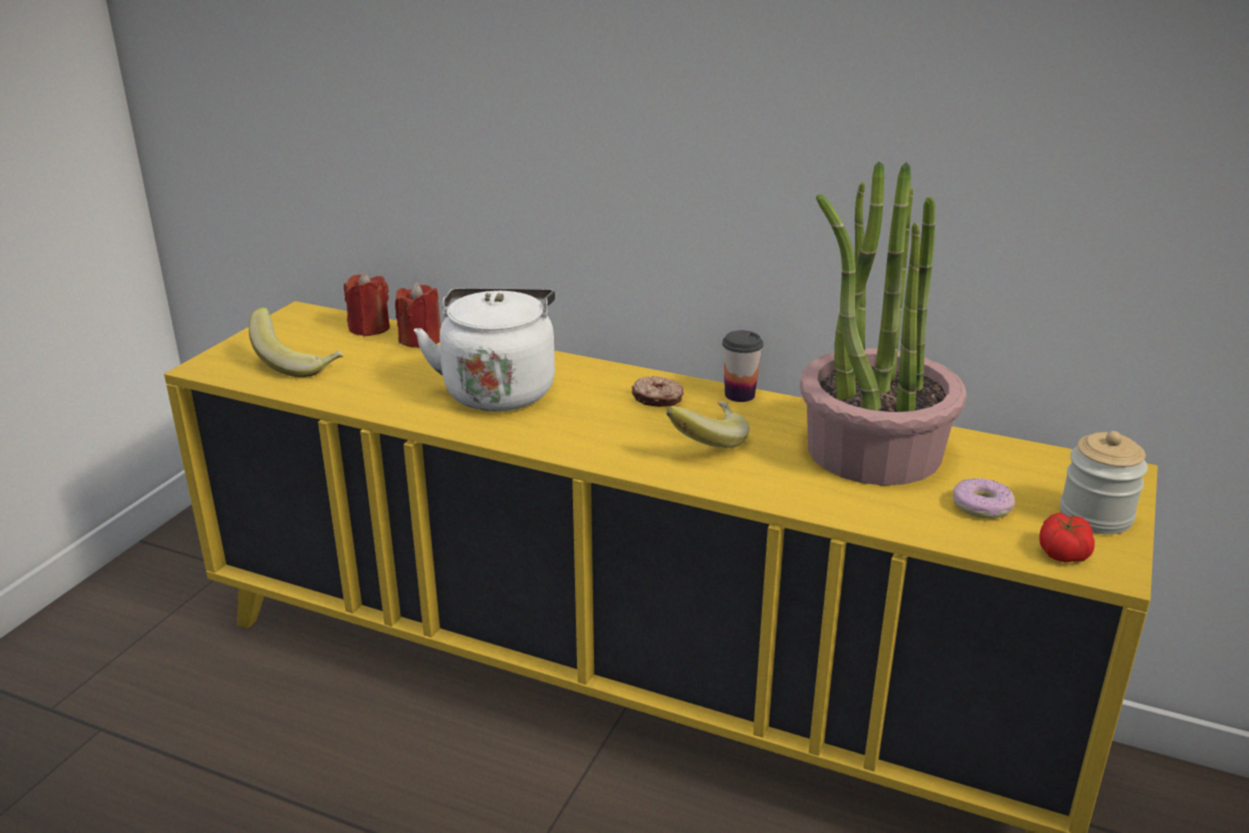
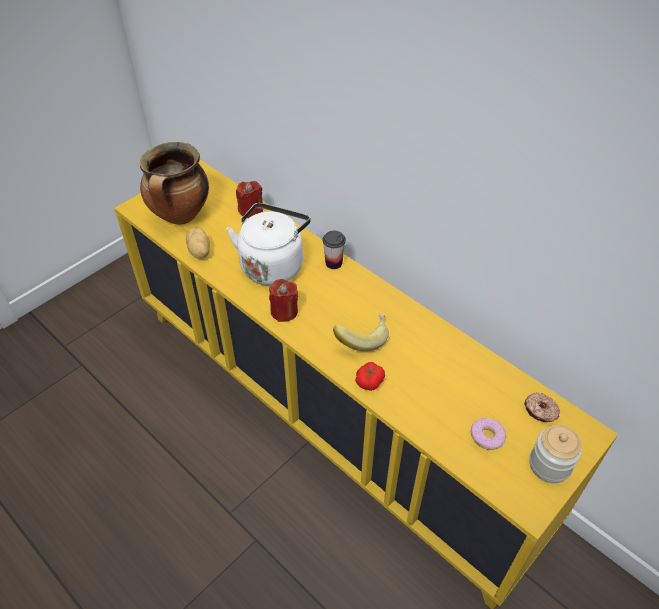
camera: 20 degrees right, 20 degrees up
banana [249,307,344,377] -> cooking pot [140,142,209,225]
red candle [344,272,390,336] -> red candle moved to [269,279,298,322]
donut [631,376,684,407] -> donut moved to [524,393,560,422]
cup [722,330,763,402] -> cup moved to [323,231,346,269]
potted plant [800,161,967,486] -> none
tomato [1039,512,1095,563] -> tomato moved to [355,362,385,391]
none -> potato [186,228,210,259]

